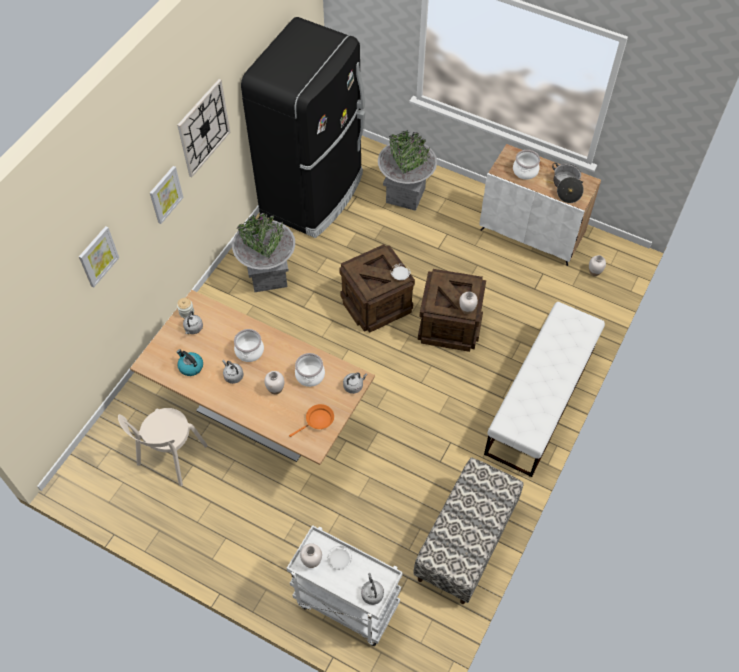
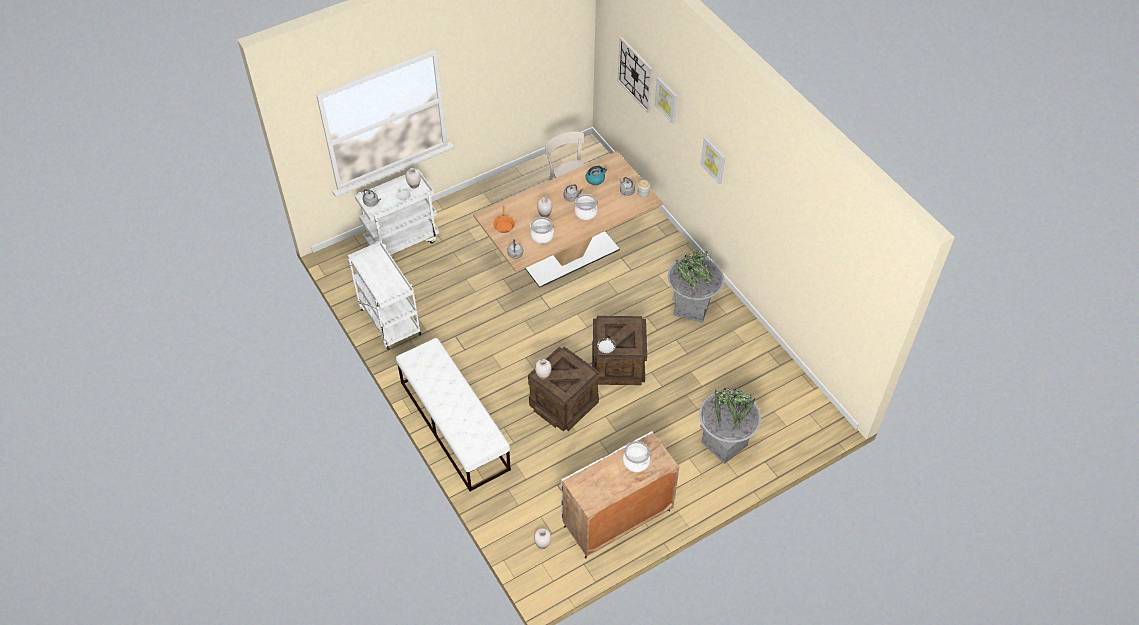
camera: 120 degrees right, 5 degrees down
wall clock [177,79,230,177] -> wall clock moved to [618,37,653,113]
black fridge [241,17,365,238] -> none
bench [413,458,523,604] -> white cart [348,241,421,350]
cooking pot [552,163,584,203] -> none

